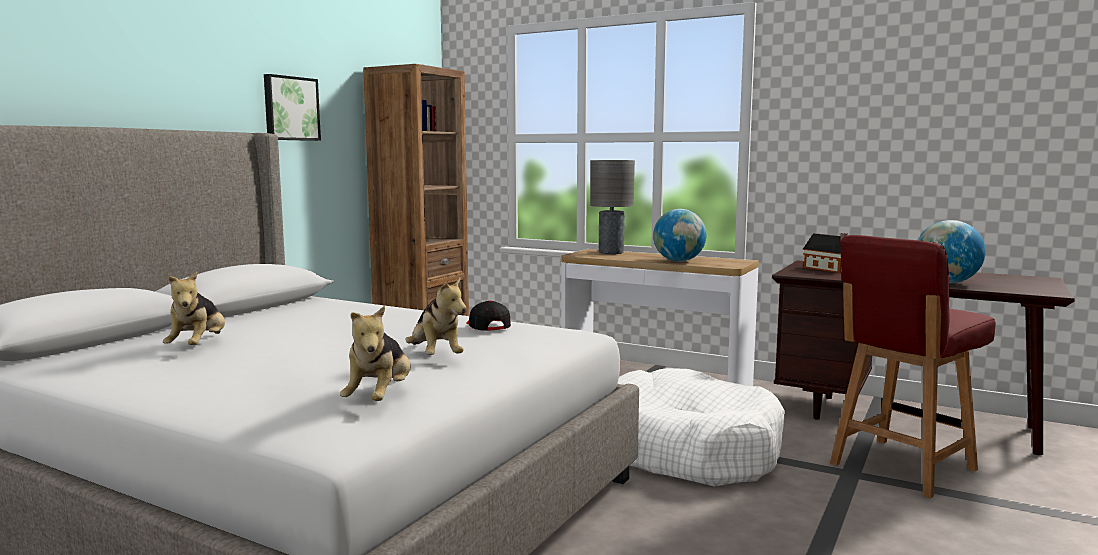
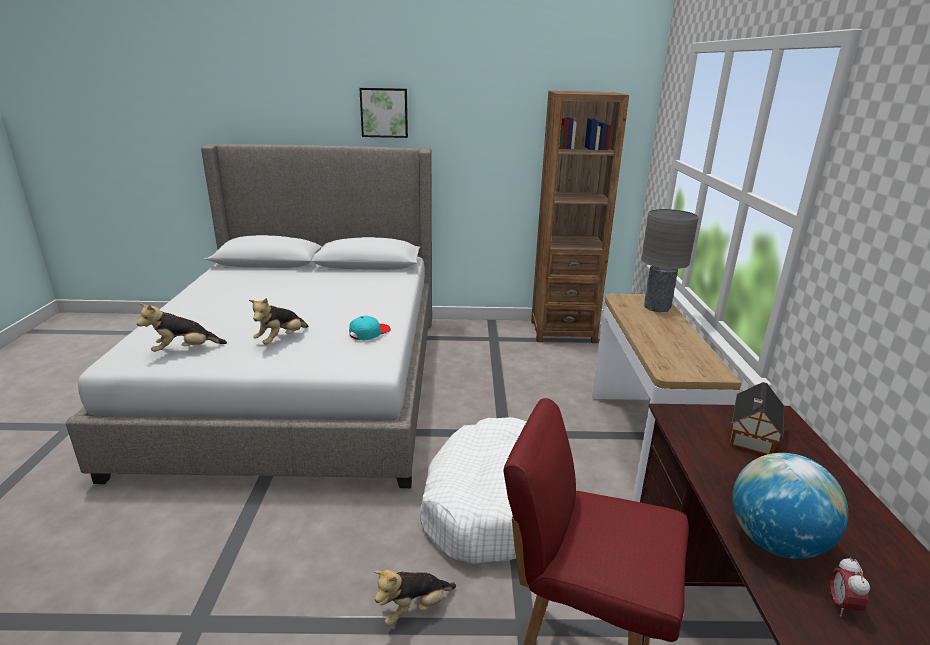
camera: 60 degrees right, 15 degrees up
plush toy [163,271,225,345] -> plush toy moved to [374,570,456,626]
picture [264,74,321,141] -> picture moved to [359,88,408,138]
black cap [466,300,511,331] -> turquoise cap [349,316,391,340]
globe [653,209,706,262] -> none
none -> alarm clock [829,557,870,617]

